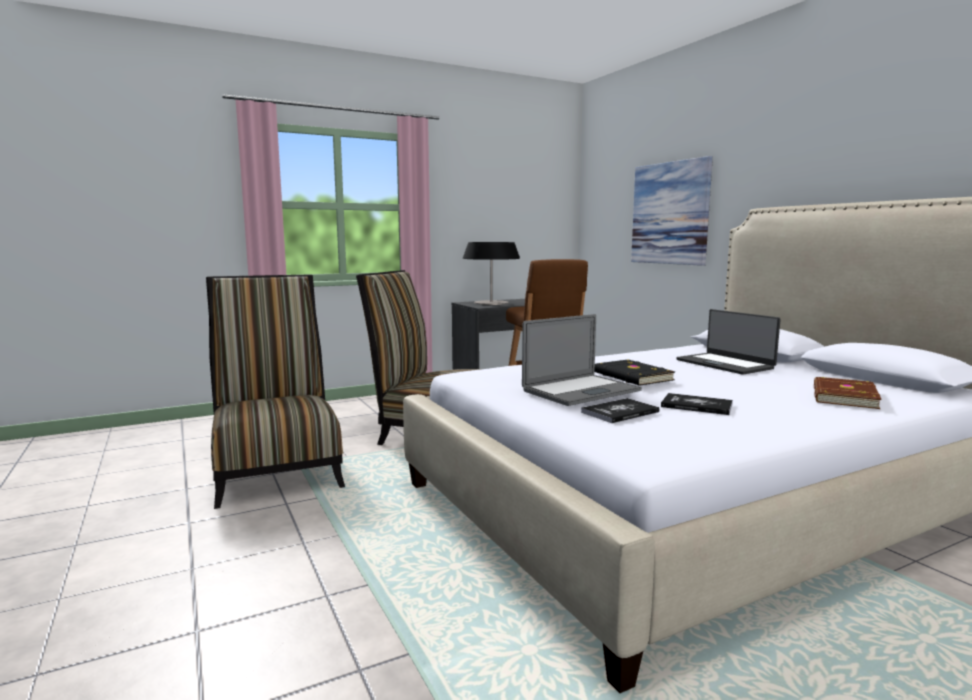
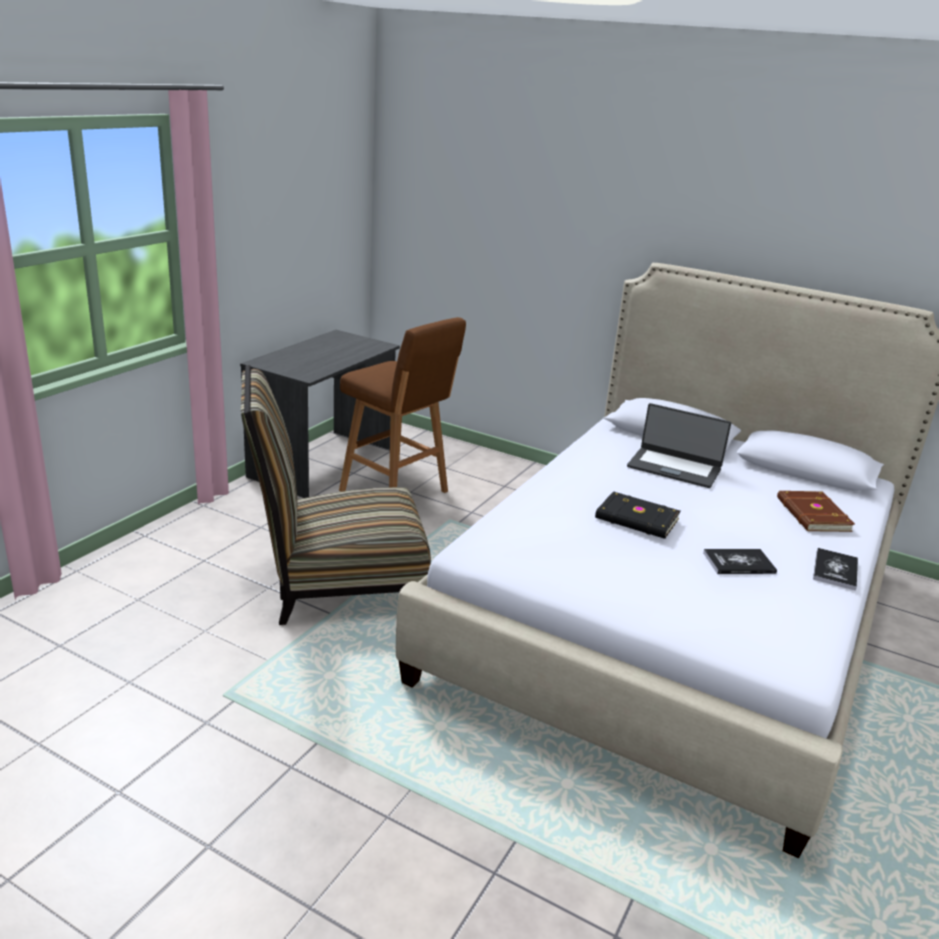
camera: 35 degrees left, 15 degrees up
chair [206,274,345,509] -> none
table lamp [463,242,520,305] -> none
laptop [522,314,642,406] -> none
book [581,398,659,423] -> book moved to [813,548,858,590]
picture [631,156,713,266] -> none

